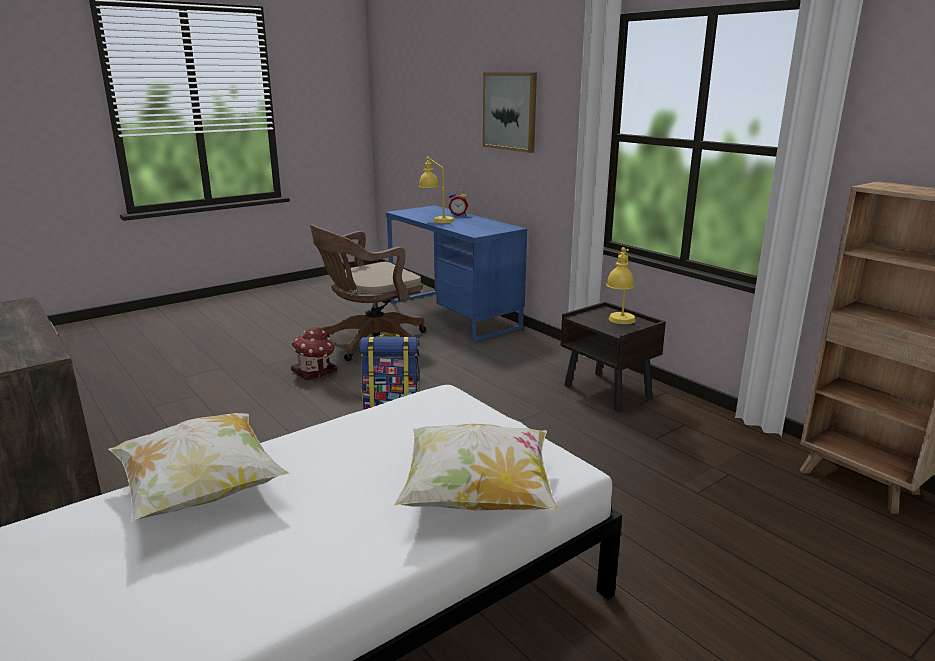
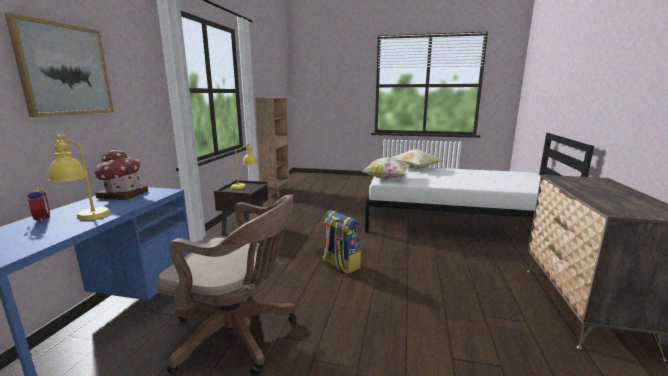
camera: 130 degrees left, 5 degrees down
pillow [108,413,290,522] -> pillow moved to [362,157,410,180]
toy house [291,327,337,380] -> toy house moved to [93,149,148,200]

